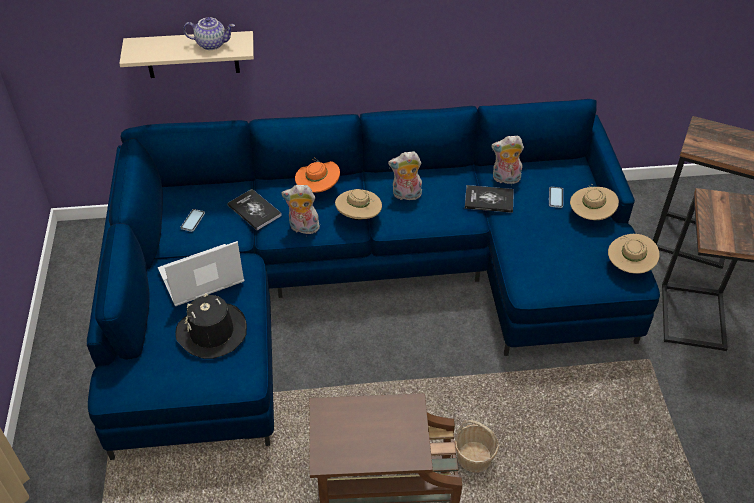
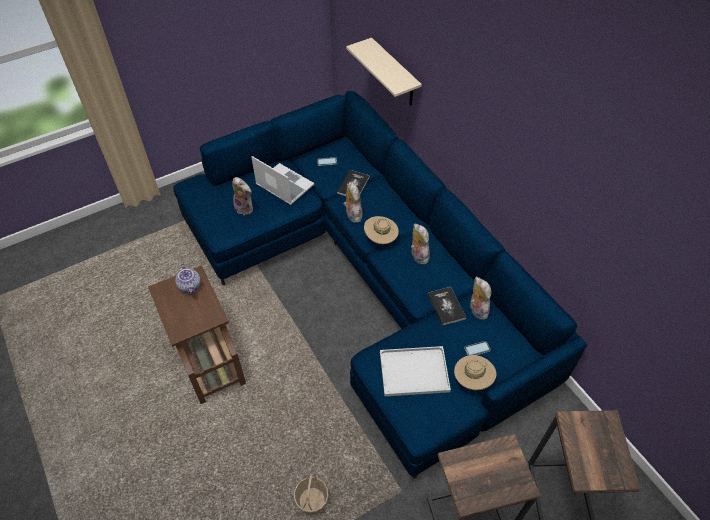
camera: 65 degrees right, 5 degrees up
black hat [175,293,247,359] -> plush toy [232,177,253,215]
teapot [183,17,235,50] -> teapot moved to [175,263,201,295]
orange hat [295,157,340,193] -> none
basket [454,420,499,473] -> basket moved to [294,473,329,515]
beige hat [608,234,660,274] -> none
none -> white tray [380,346,451,397]

